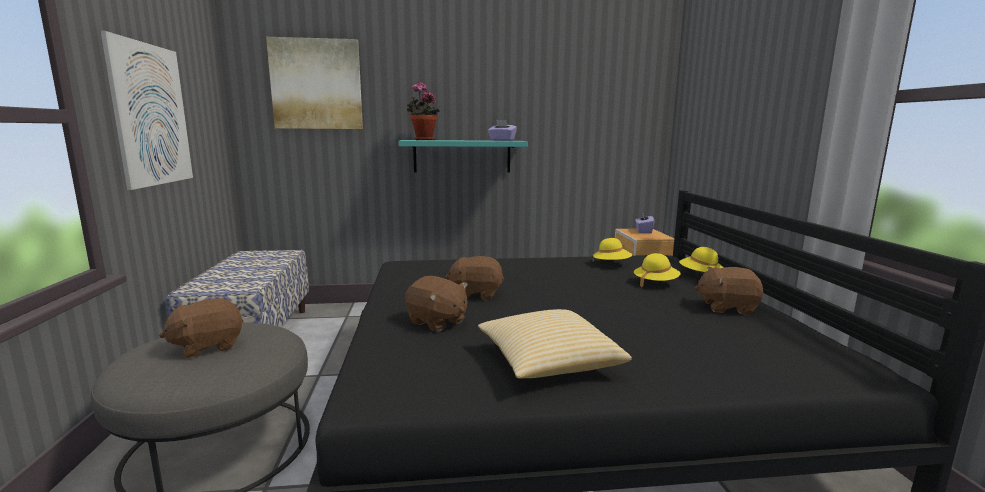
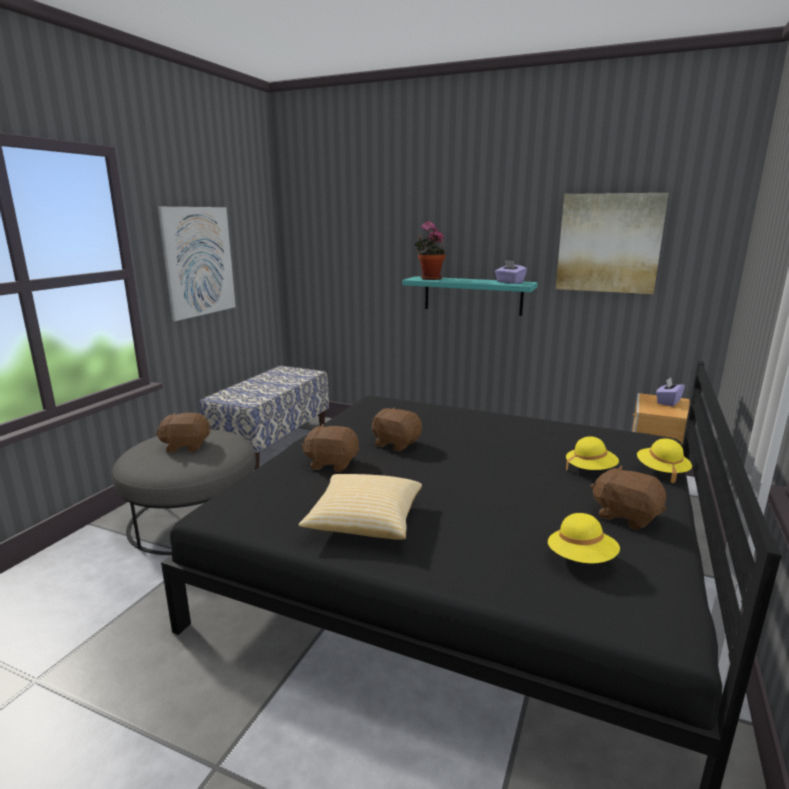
camera: 30 degrees right, 5 degrees up
picture [266,37,363,129] -> picture moved to [556,193,669,294]
brown plush toy [405,276,468,332] -> brown plush toy turned 120 degrees clockwise [301,424,359,472]
yellow hat [593,238,632,261] -> yellow hat moved to [548,513,620,564]

